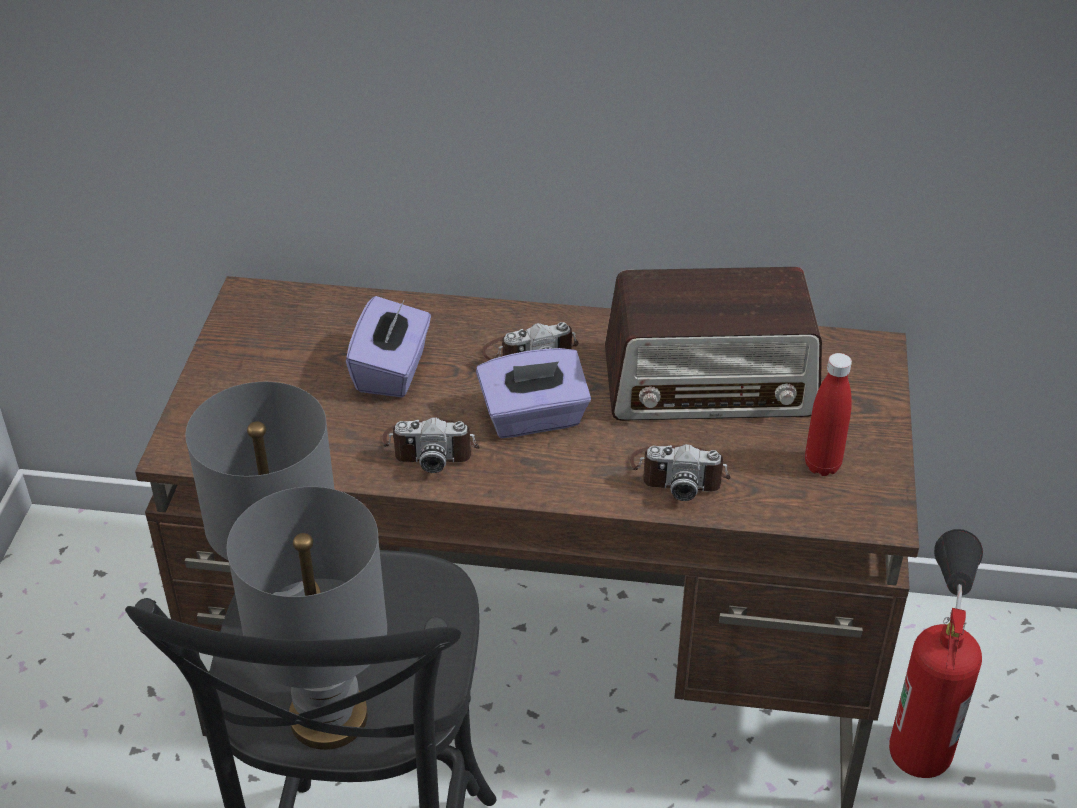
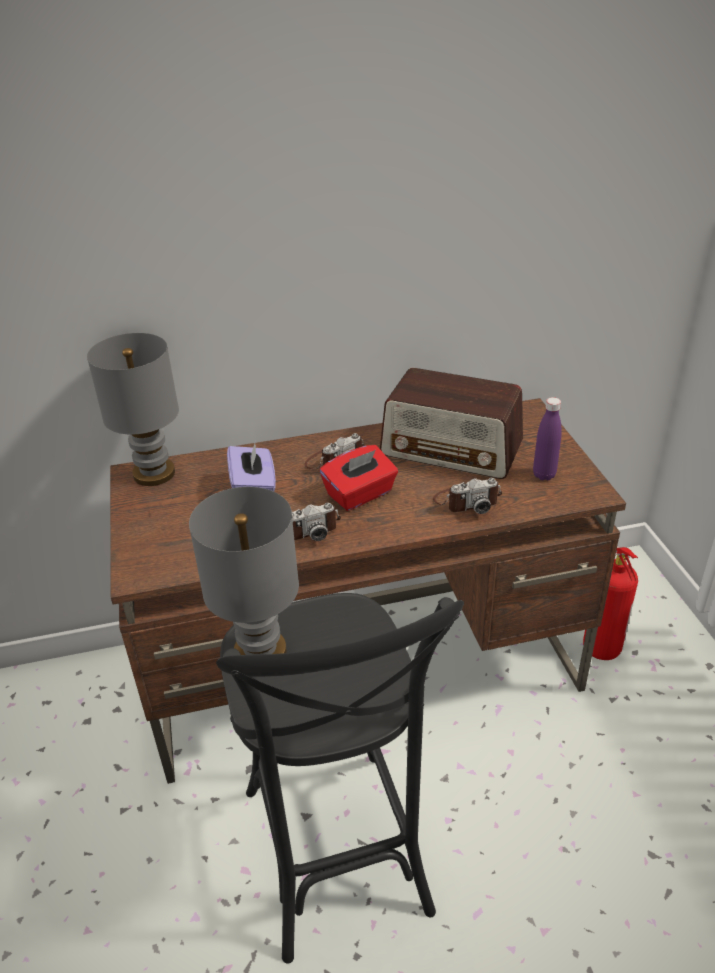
camera: 20 degrees left, 5 degrees down
grey table lamp [227,487,387,750] -> grey table lamp moved to [87,333,179,486]
purple tissue box [476,348,591,438] -> red tissue box [320,445,398,511]
radio [605,267,822,421] -> radio turned 45 degrees clockwise [380,368,523,479]
red bottle [805,353,852,476] -> purple bottle [533,397,562,481]

